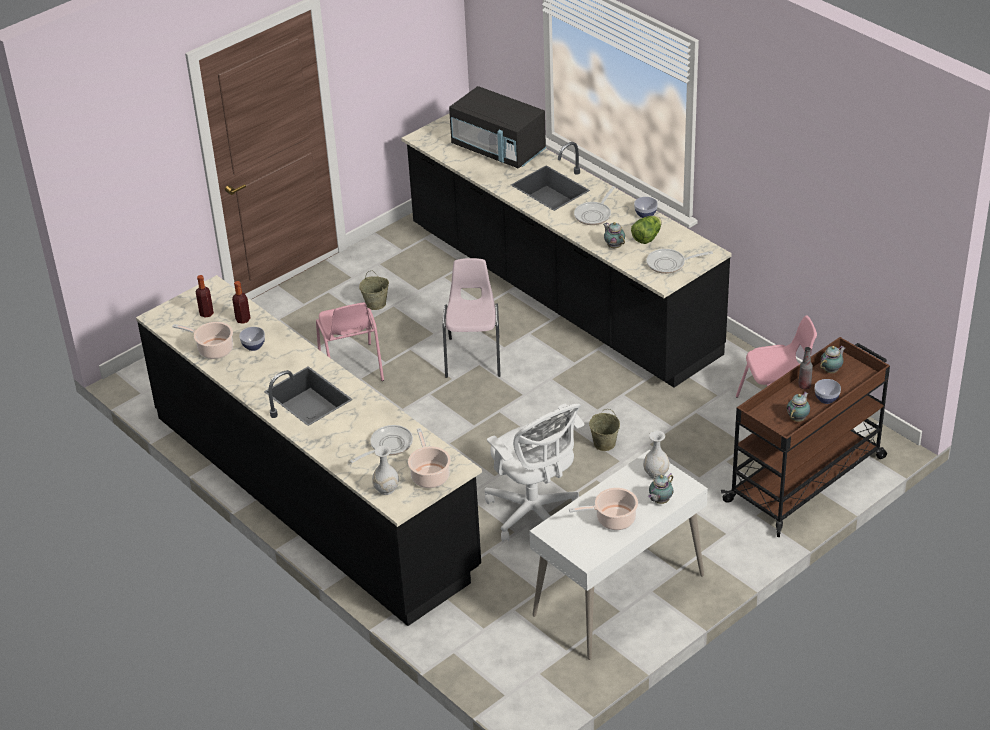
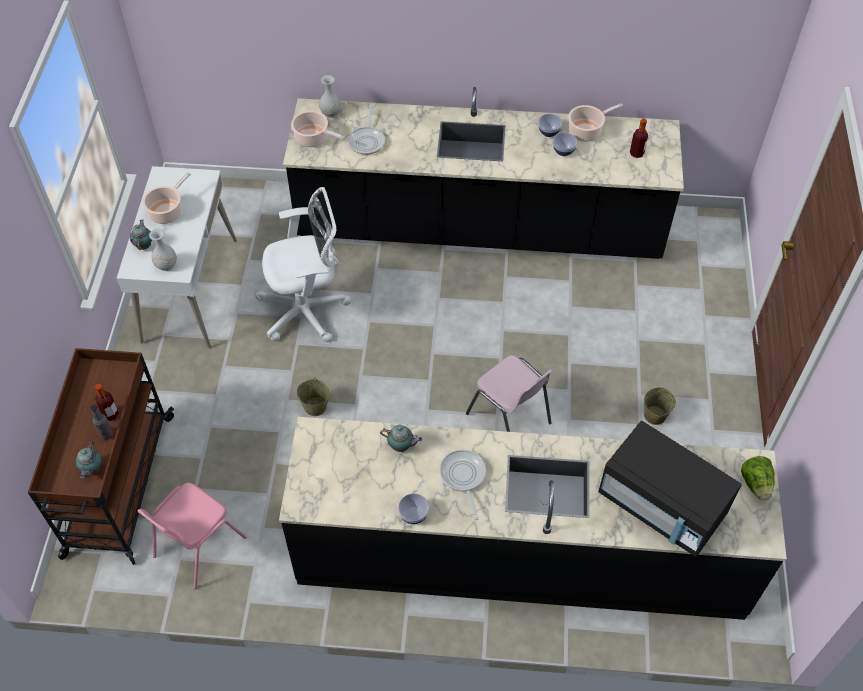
camera: 135 degrees right, 15 degrees up
bottle [232,281,250,324] -> bottle moved to [95,384,119,421]
pink chair [316,303,384,381] -> none
black microwave [449,86,546,169] -> black microwave turned 135 degrees counterclockwise [598,421,742,557]
white office chair [484,404,584,542] -> white office chair turned 150 degrees clockwise [255,187,351,342]
lettuce [631,216,662,244] -> lettuce moved to [741,456,775,501]
frying pan [646,249,713,274] -> none
teapot [787,392,810,422] -> none
bowl [815,379,841,404] -> bowl moved to [538,114,562,137]

